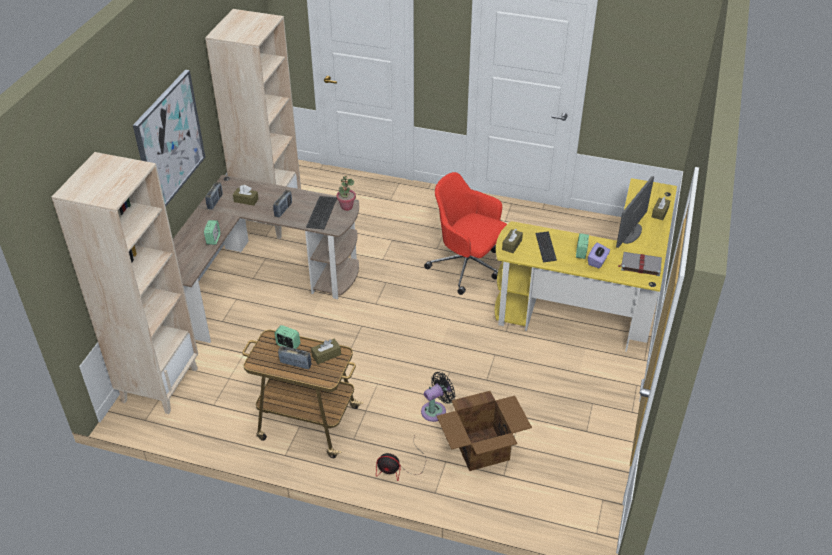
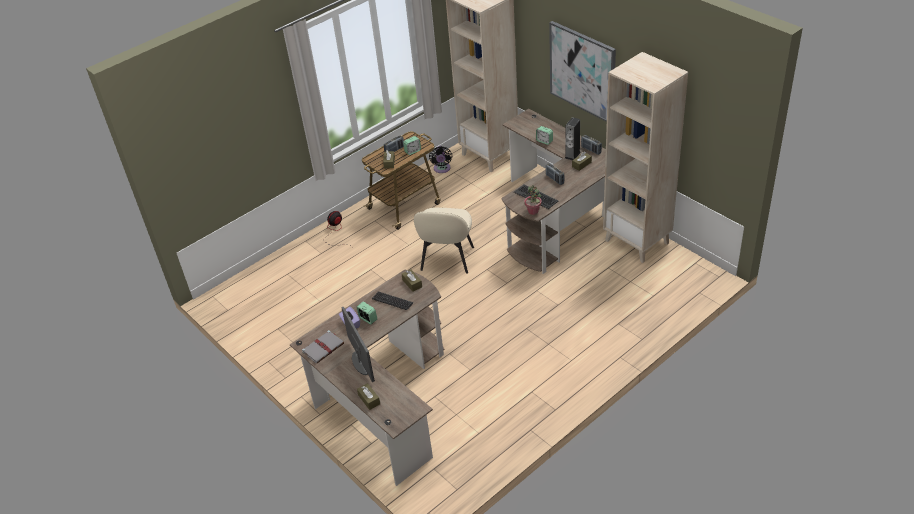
camera: 125 degrees right, 0 degrees up
black fan [421,372,455,422] -> black fan moved to [429,146,452,173]
red office chair [424,172,507,295] -> none
cardboard box [437,391,532,471] -> none
yellow desk [495,178,677,352] -> brown desk [290,270,444,486]
none -> beige chair [414,208,474,274]
none -> speaker [565,117,581,160]

